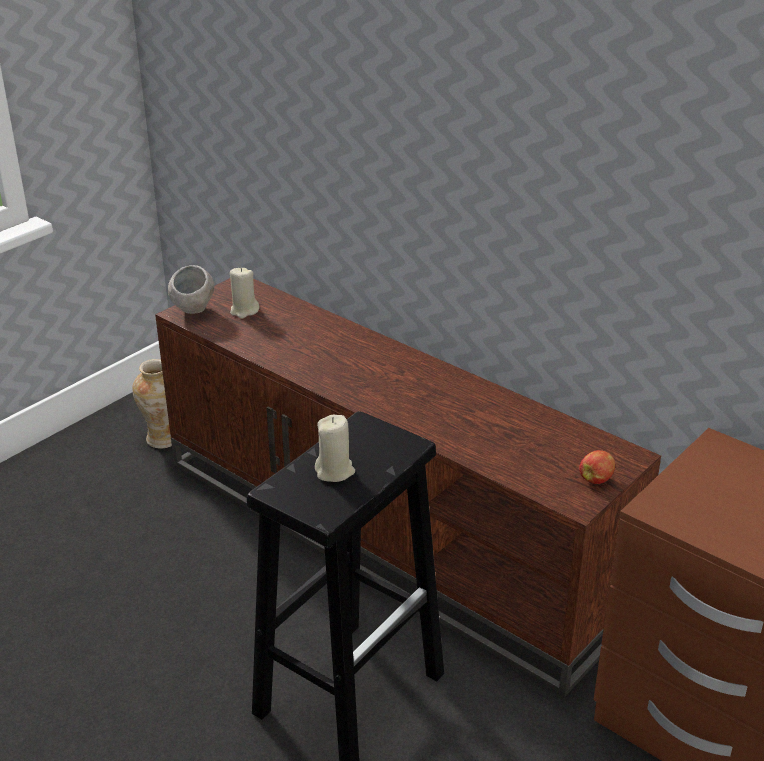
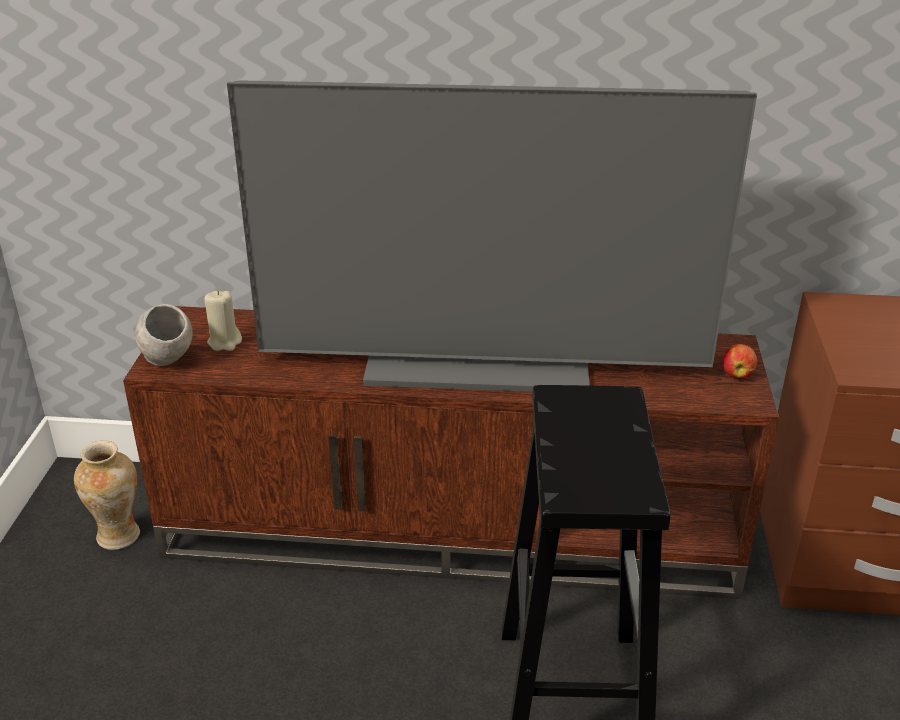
camera: 35 degrees left, 0 degrees up
beige candle [315,415,355,482] -> none
none -> television [227,80,757,392]

